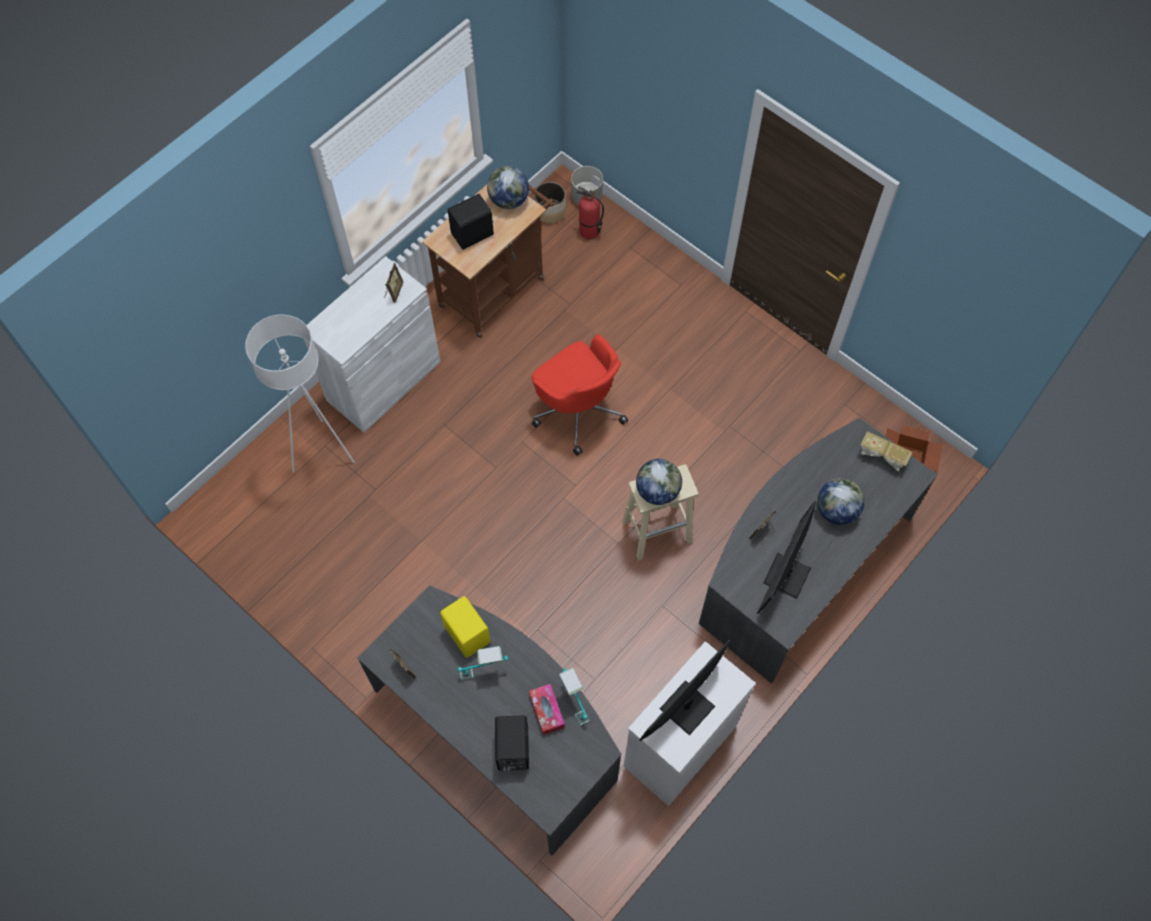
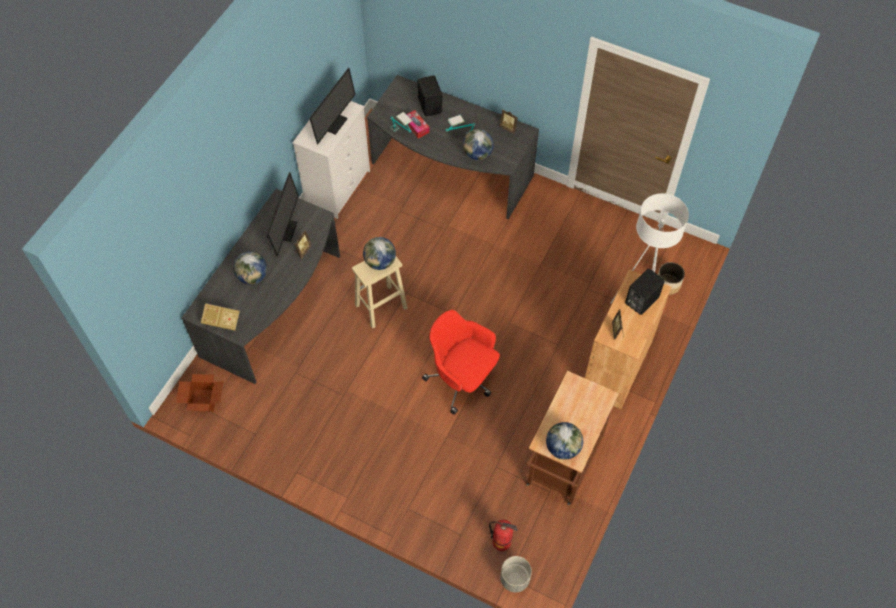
camera: 165 degrees right, 5 degrees down
white cabinet [304,256,441,432] -> brown cabinet [585,270,671,409]
yellow speaker [440,596,490,658] -> globe [463,129,494,160]
black speaker [448,194,494,250] -> black speaker moved to [625,269,665,315]
planter [534,182,566,223] -> planter moved to [658,262,685,295]

